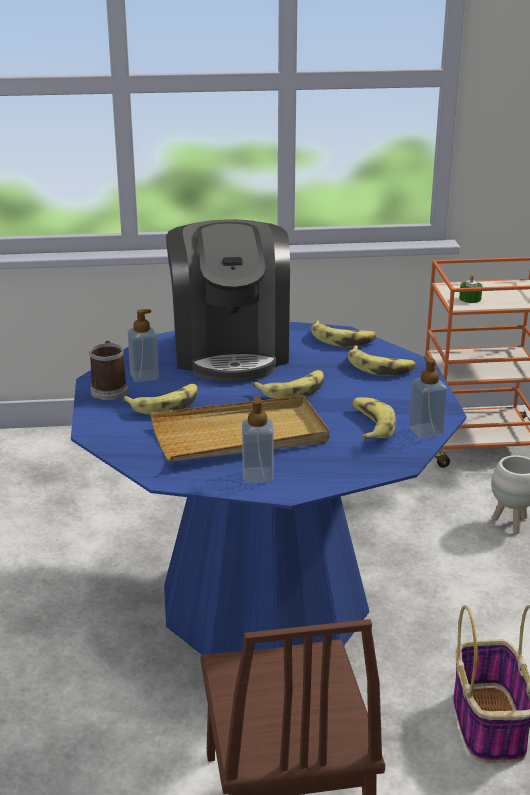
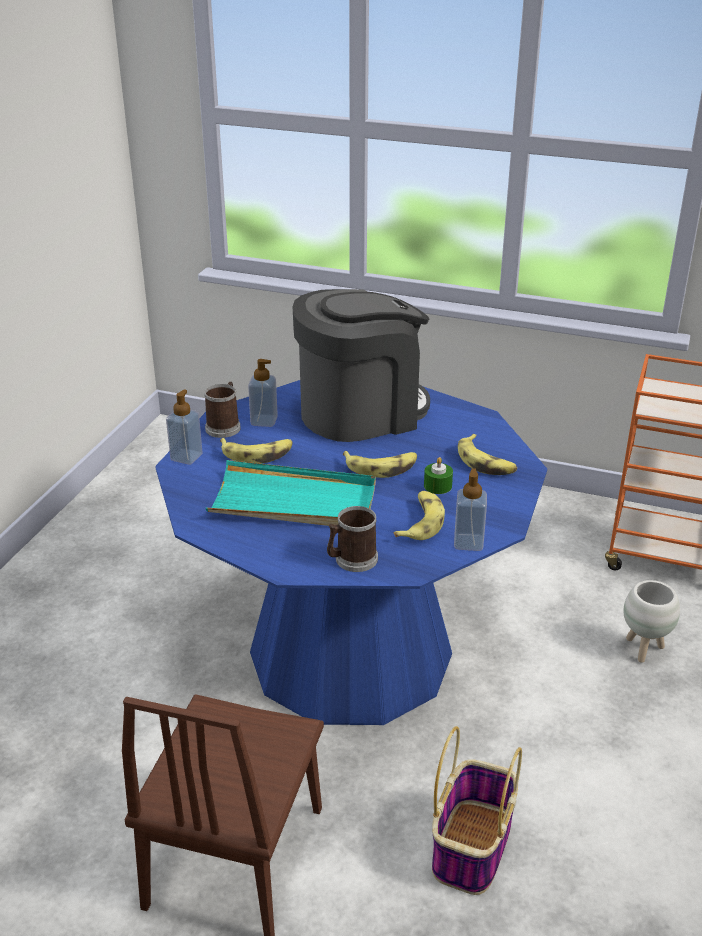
camera: 25 degrees right, 5 degrees up
beige tray [151,396,330,461] -> turquoise tray [206,460,376,526]
coffee machine [166,219,290,382] -> coffee machine turned 135 degrees counterclockwise [293,289,430,442]
soap dispenser [242,396,274,483] -> soap dispenser moved to [166,389,203,465]
banana [311,320,376,347] -> none
green candle [459,274,483,303] -> green candle moved to [424,457,453,494]
none -> mug [327,506,378,572]

